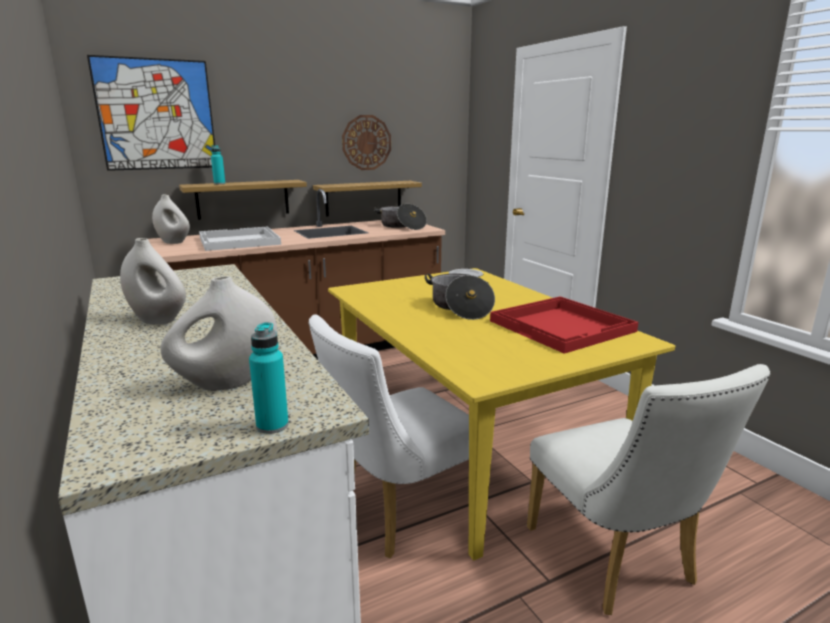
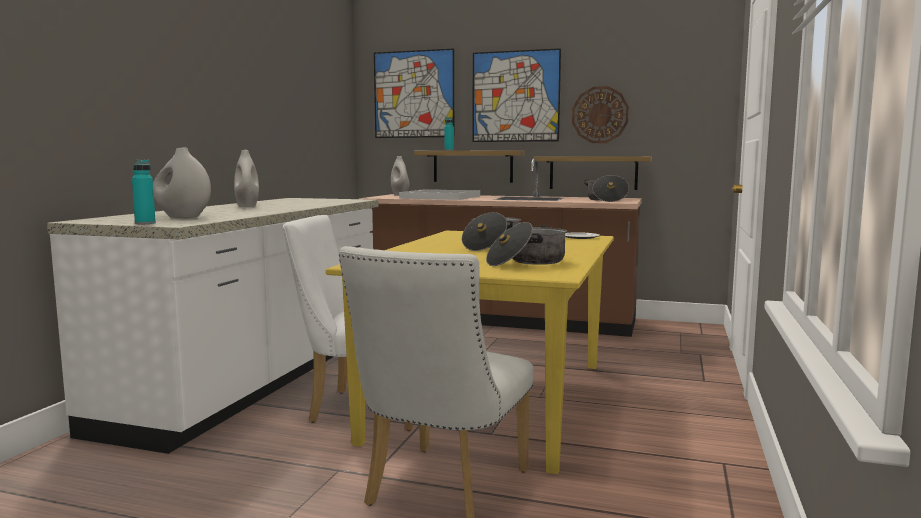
camera: 45 degrees right, 10 degrees down
red tray [490,296,638,354] -> cooking pot [486,222,567,266]
none -> picture [472,48,561,142]

